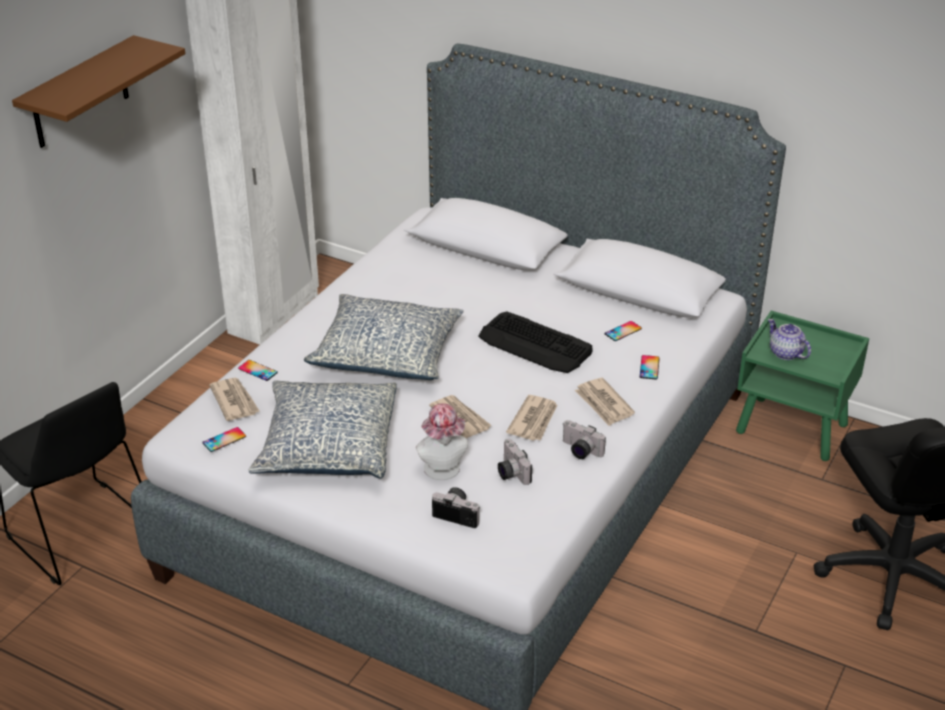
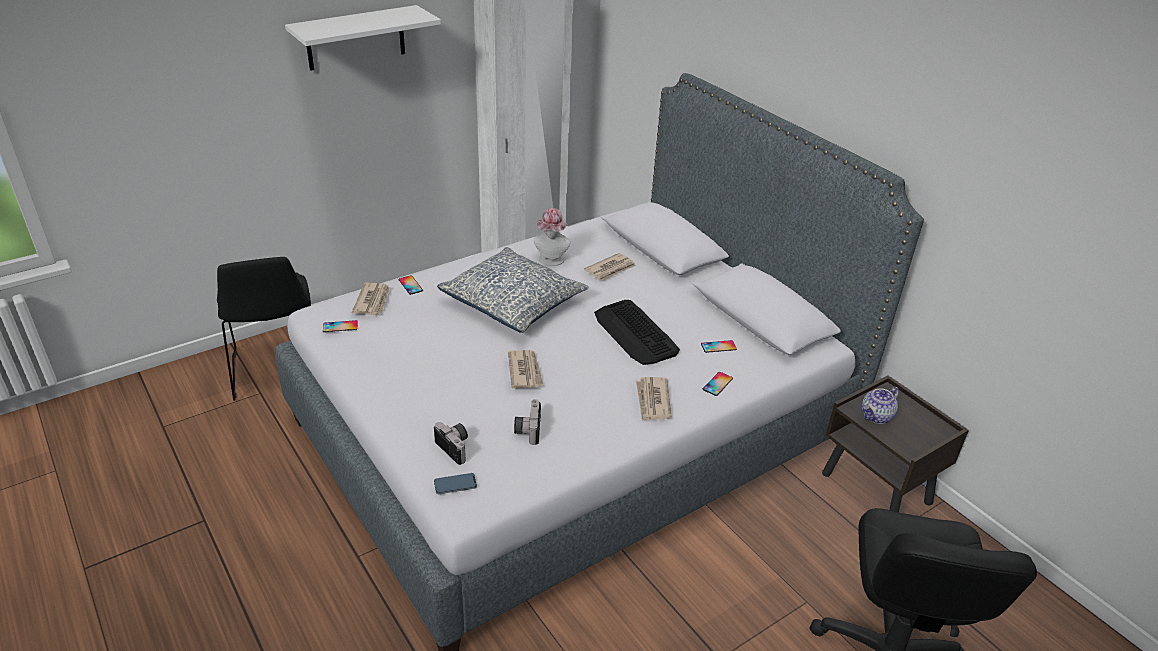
camera: 25 degrees right, 0 degrees up
brown shelf [12,35,185,148] -> white shelf [285,5,441,71]
pillow [248,380,397,478] -> none
hat [416,403,468,480] -> hat moved to [534,208,571,266]
newspaper [506,395,558,440] -> newspaper moved to [584,253,636,281]
camera [563,420,606,459] -> none
green nightstand [736,310,869,461] -> brown nightstand [822,375,969,512]
teapot [768,319,811,360] -> teapot turned 120 degrees counterclockwise [862,387,899,424]
none -> phone [434,473,477,494]

